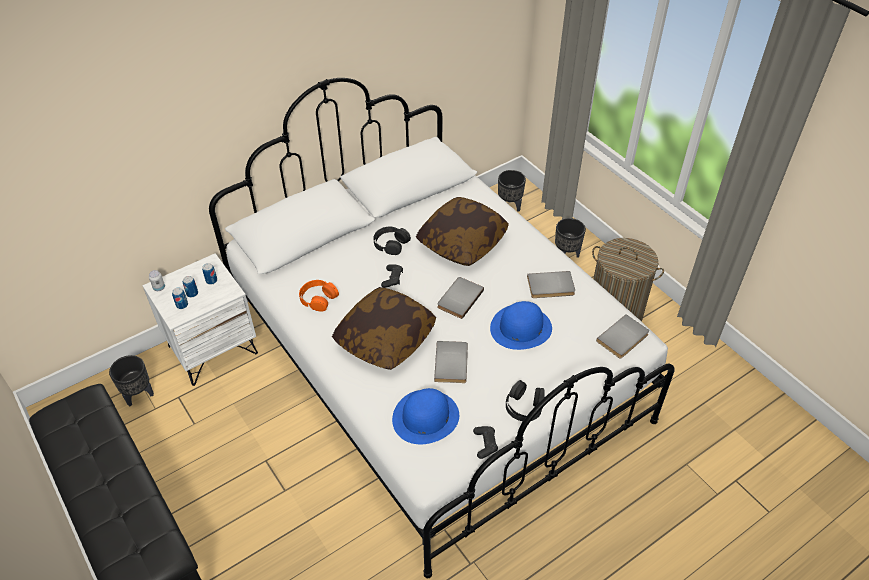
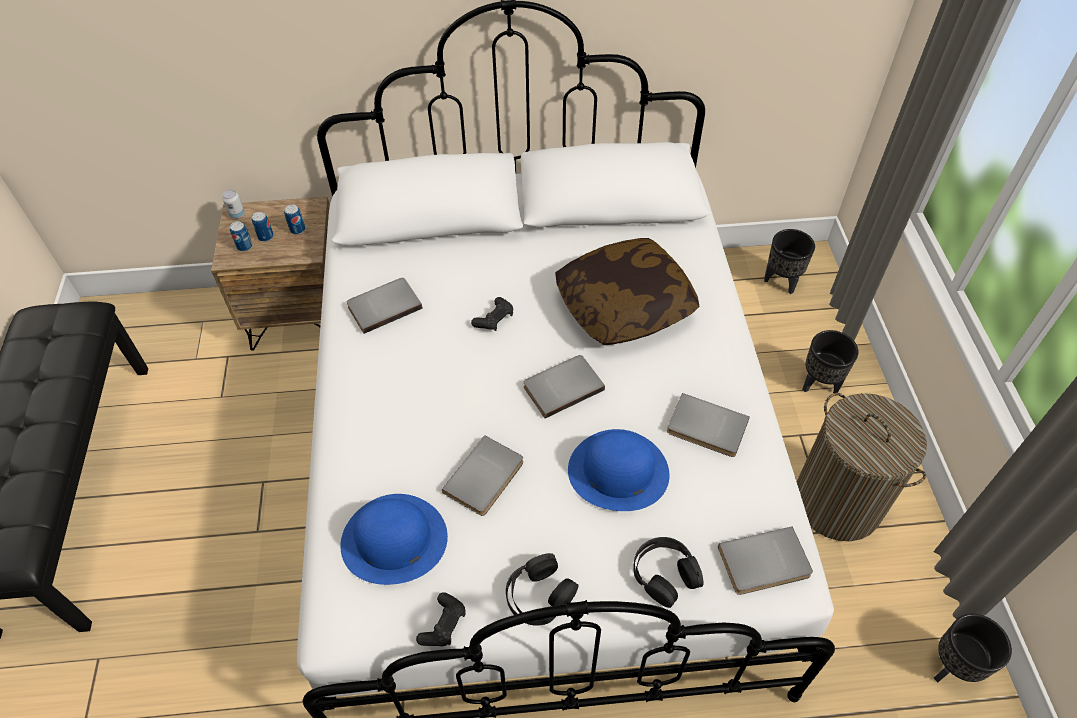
camera: 30 degrees right, 5 degrees up
black planter [109,355,154,407] -> black planter moved to [934,614,1012,682]
white nightstand [143,253,258,386] -> brown nightstand [211,197,330,351]
orange headphones [299,280,339,312] -> grey book [347,278,423,334]
pillow [332,287,436,370] -> none
black headphones [373,227,411,255] -> black headphones moved to [633,537,703,608]

